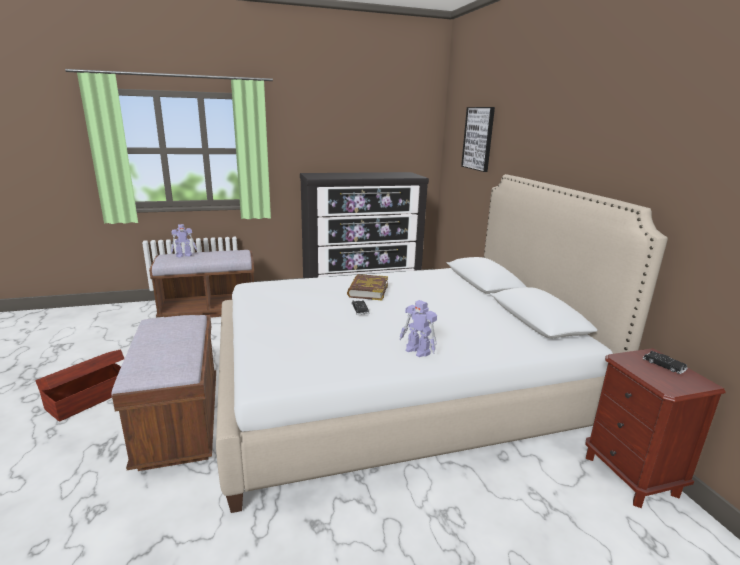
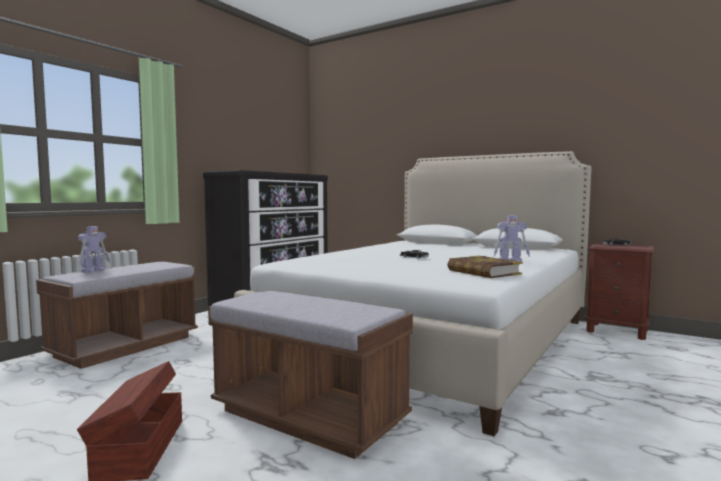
camera: 40 degrees left, 15 degrees down
book [347,274,388,300] -> book moved to [447,256,522,278]
picture [461,107,495,172] -> none

